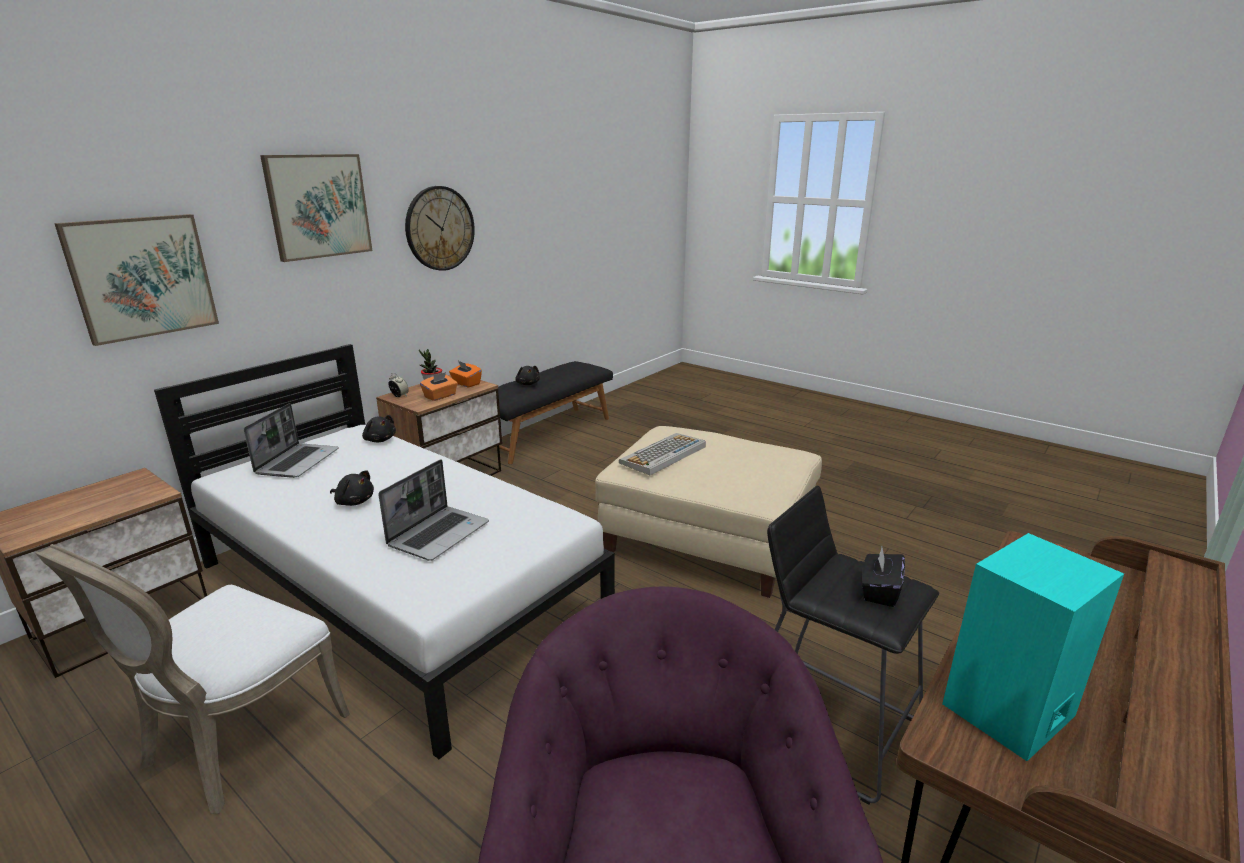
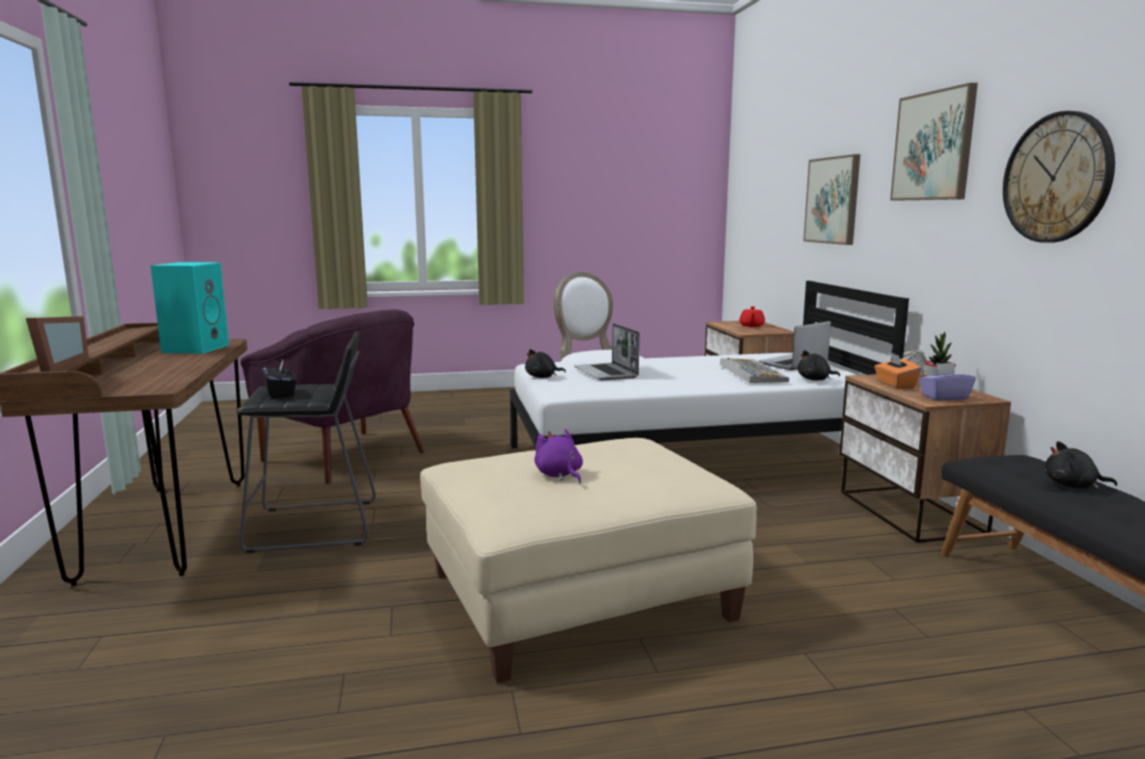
camera: 130 degrees right, 10 degrees down
laptop [244,403,339,478] -> laptop turned 90 degrees clockwise [758,321,831,370]
black plush toy [330,470,374,506] -> black plush toy moved to [525,349,566,378]
orange tissue box [449,361,482,388] -> purple tissue box [919,363,976,401]
keyboard [619,433,706,475] -> keyboard moved to [720,358,789,383]
none -> picture frame [26,316,89,372]
none -> purple plush toy [534,429,583,483]
none -> red teapot [739,306,765,327]

